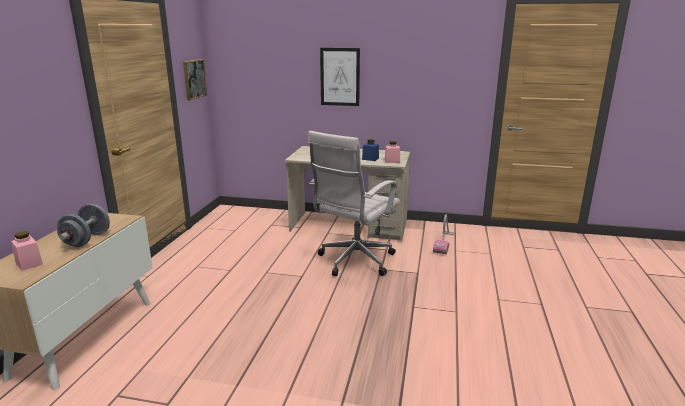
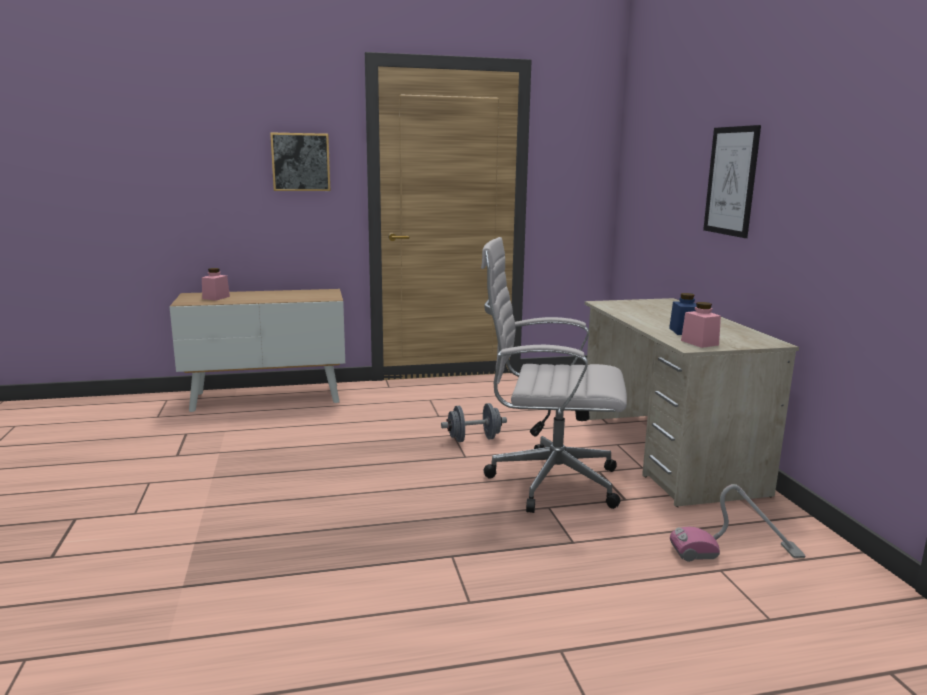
camera: 65 degrees right, 5 degrees down
grey dumbbell [57,204,110,247] -> grey dumbbell moved to [441,403,507,442]
picture [183,59,207,100] -> picture moved to [270,132,331,191]

